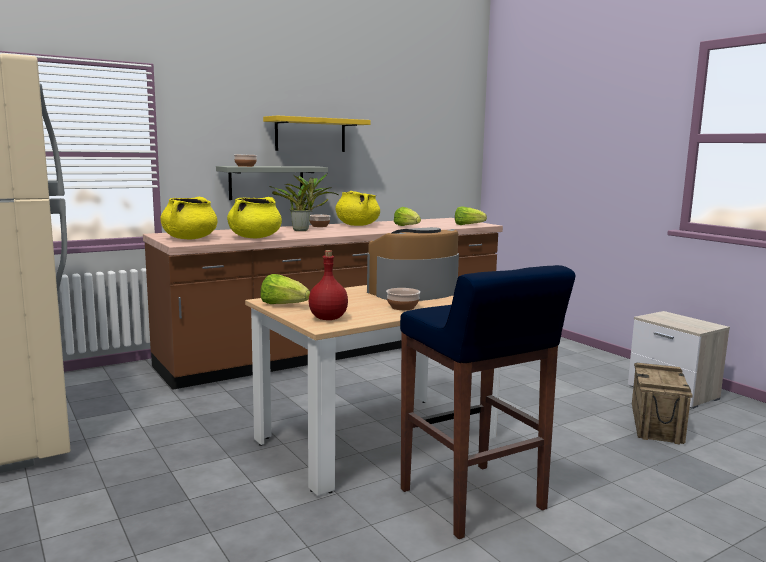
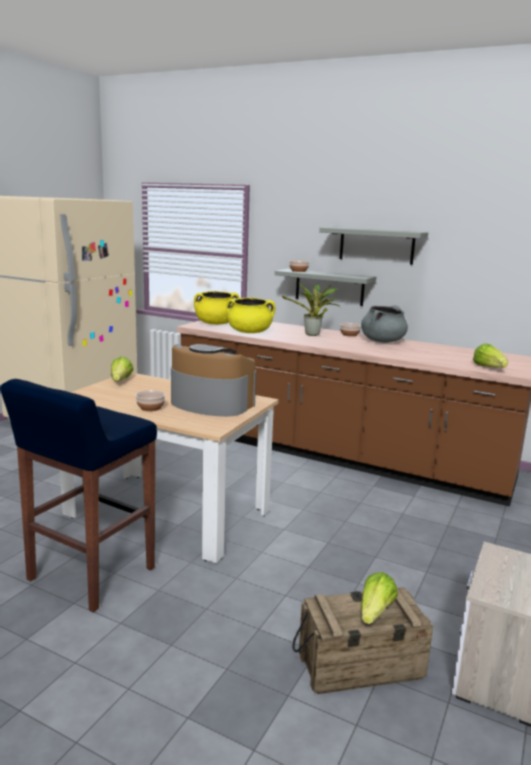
camera: 60 degrees right, 5 degrees up
yellow shelf [263,116,371,152] -> grey shelf [319,227,428,265]
red bottle [309,250,348,320] -> none
yellow cooking pot [335,191,380,226] -> grey cooking pot [361,306,408,343]
lettuce [394,207,421,226] -> lettuce moved to [361,572,398,624]

